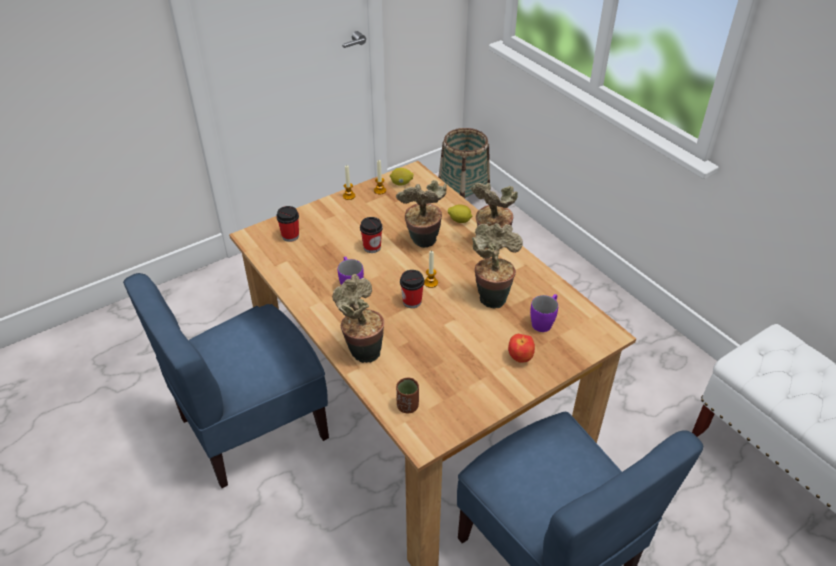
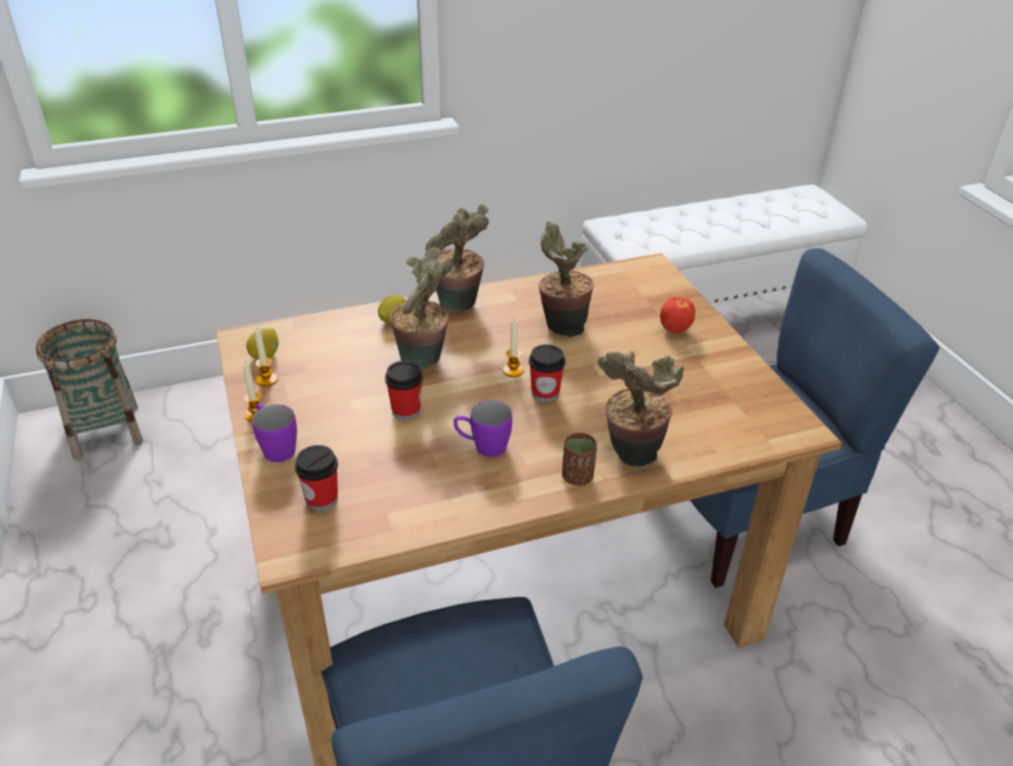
camera: 75 degrees left, 5 degrees down
brown cup [396,378,419,413] -> brown cup moved to [562,433,597,486]
purple mug [530,294,558,332] -> purple mug moved to [252,403,297,462]

